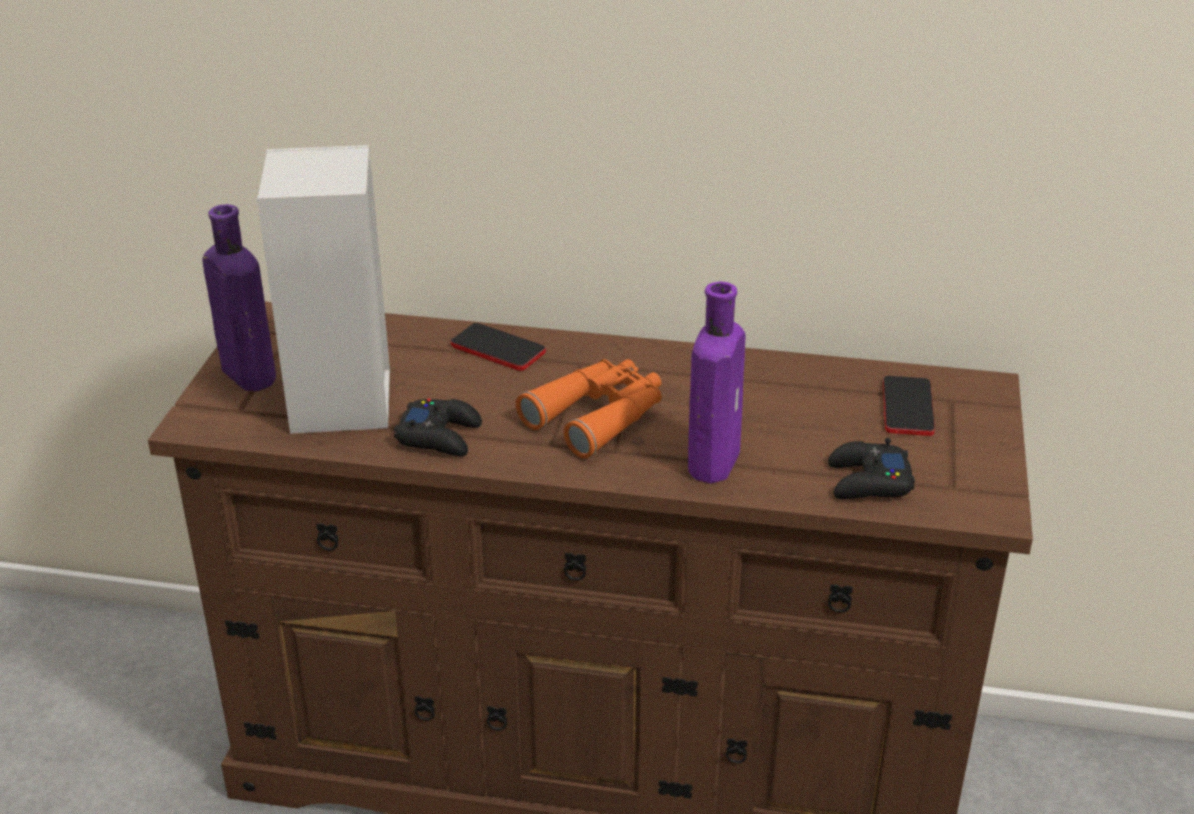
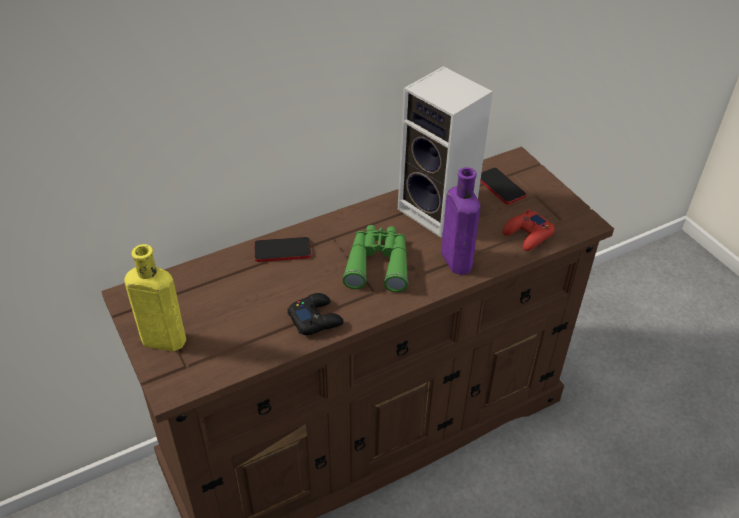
camera: 40 degrees left, 10 degrees up
purple bottle [202,204,276,391] -> yellow bottle [124,244,186,351]
speaker [257,145,390,434] -> speaker moved to [398,66,493,238]
orange binoculars [516,359,662,458] -> green binoculars [342,225,408,292]
black game controller [828,438,915,499] -> red game controller [503,209,555,251]

